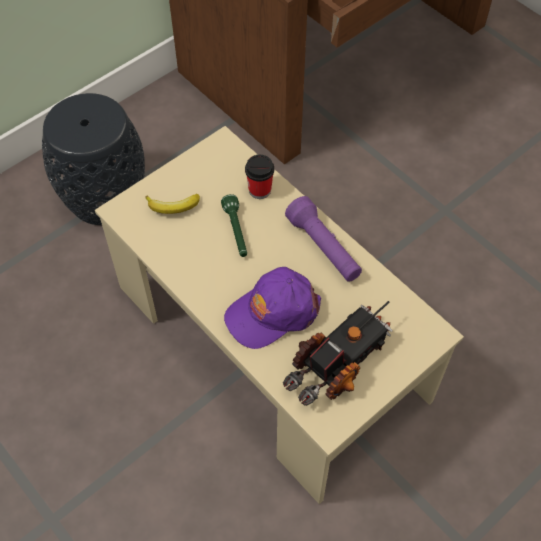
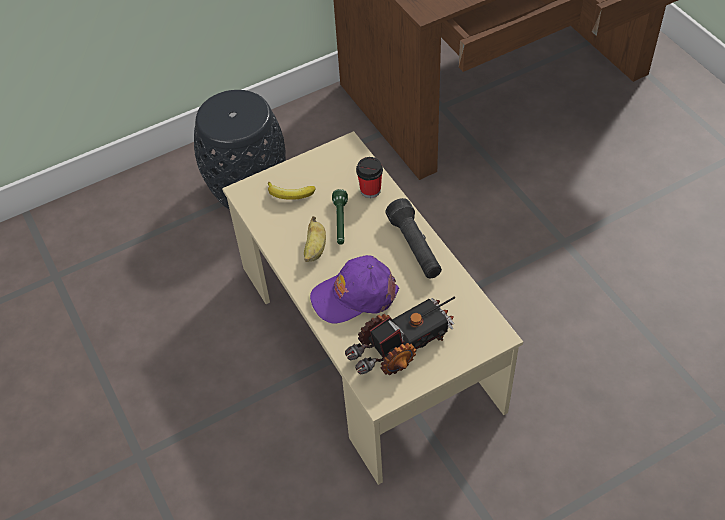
camera: 15 degrees right, 5 degrees down
purple flashlight [285,196,362,282] -> black flashlight [386,198,442,278]
none -> banana [304,216,326,262]

